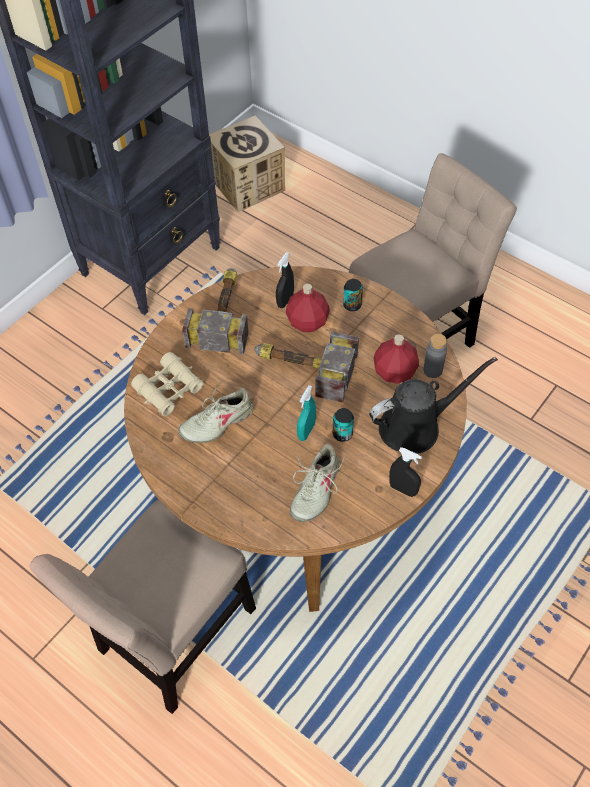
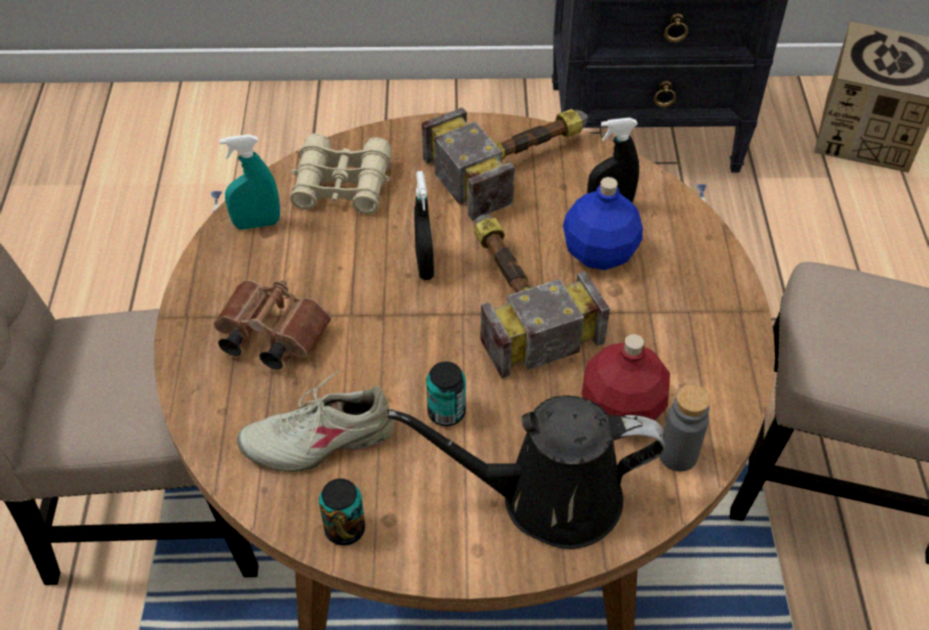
camera: 50 degrees right, 5 degrees down
beige shoe [178,385,254,443] -> none
red bottle [286,284,330,332] -> blue bottle [563,177,643,270]
turquoise spray bottle [297,385,316,441] -> turquoise spray bottle moved to [219,134,280,230]
can [343,279,363,311] -> can moved to [319,478,365,546]
black watering can [369,357,498,454] -> black watering can turned 150 degrees clockwise [387,395,665,549]
black spray bottle [389,447,422,497] -> black spray bottle moved to [414,171,434,280]
none -> brown binoculars [214,280,331,370]

